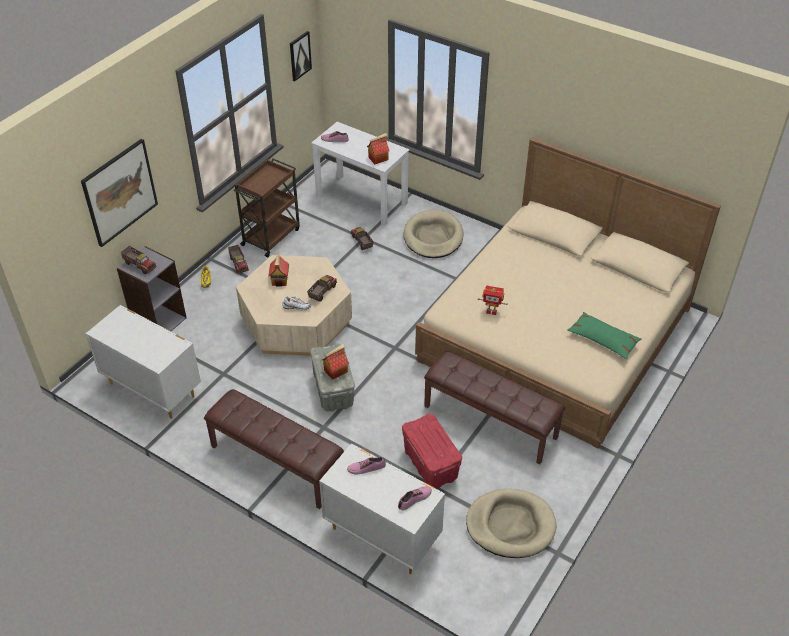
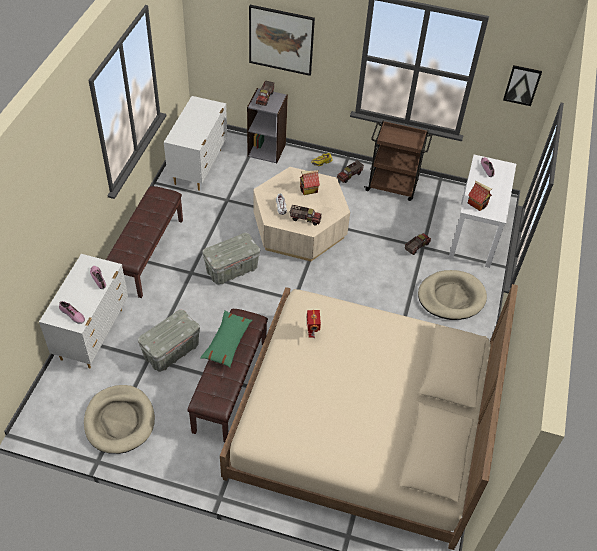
camera: 70 degrees right, 5 degrees up
toy house [322,344,349,380] -> none
red storage box [402,414,462,489] -> grey storage box [138,310,200,372]
green pillow [567,312,642,359] -> green pillow moved to [200,311,252,368]

